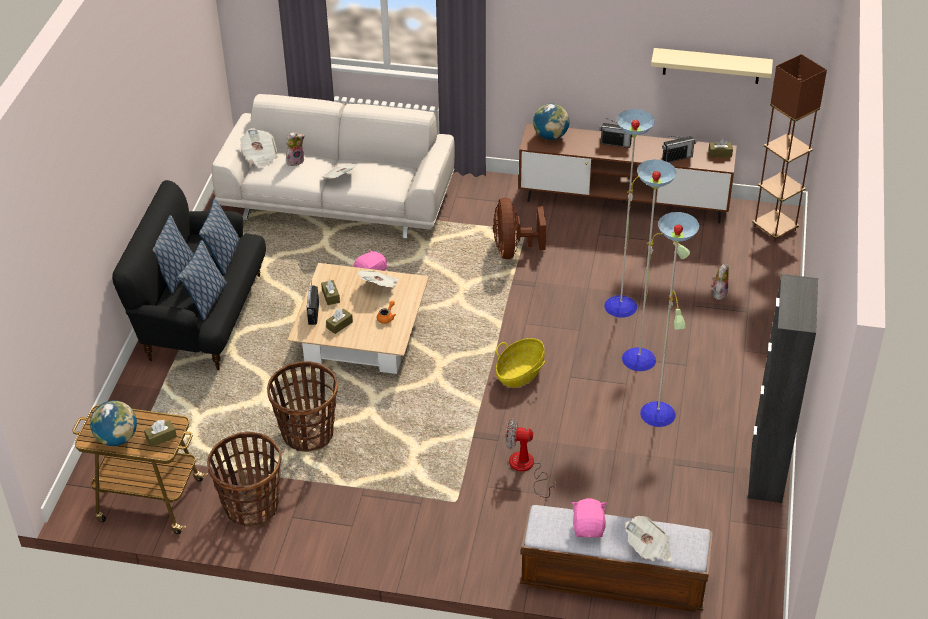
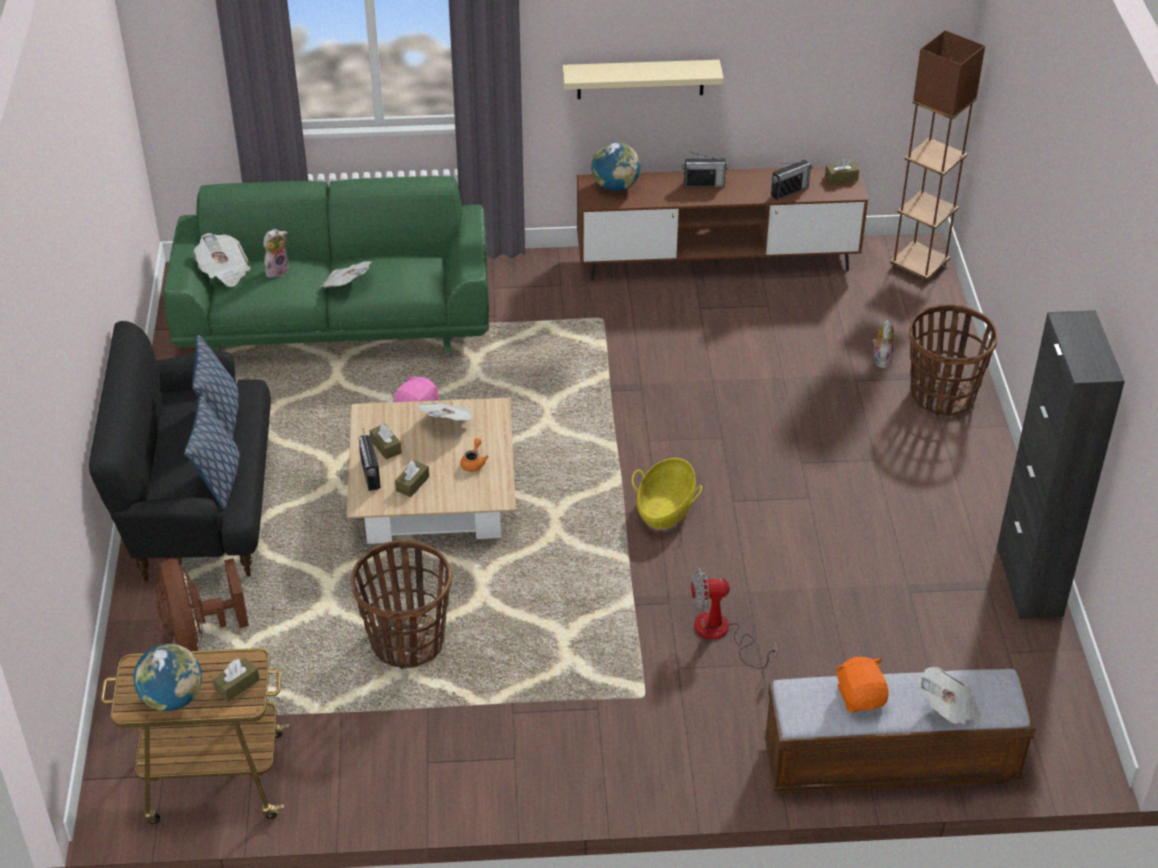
camera: 15 degrees left, 0 degrees up
pillow [153,215,194,293] -> none
basket [207,432,282,527] -> basket moved to [909,304,998,417]
white sofa [212,94,455,238] -> green sofa [163,176,489,354]
brown fan [493,198,546,259] -> brown fan moved to [156,558,249,651]
pink plush toy [572,498,607,538] -> orange plush toy [835,657,889,712]
floor lamp [604,109,699,427] -> none
beige shelf [651,48,773,84] -> beige shelf moved to [562,60,724,99]

